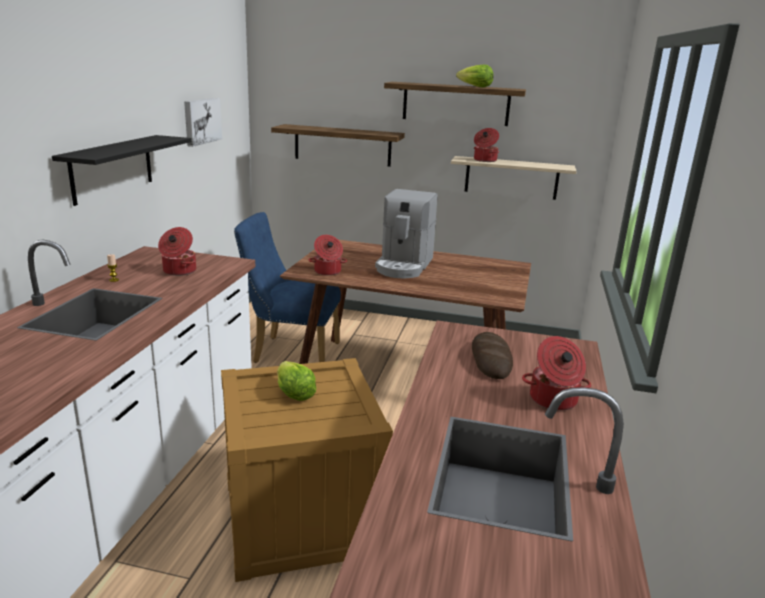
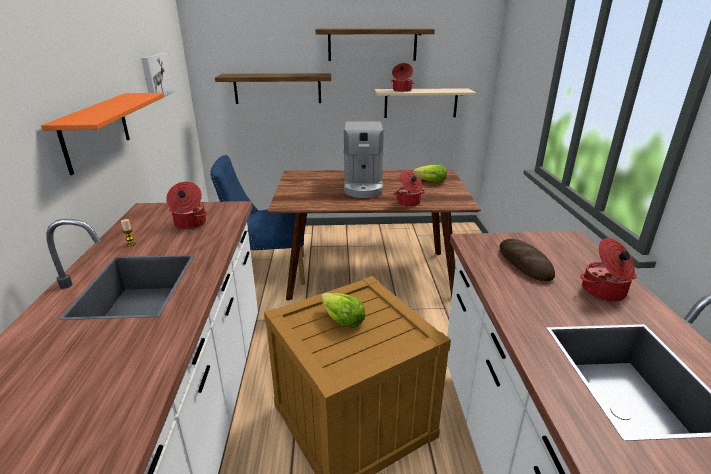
camera: 15 degrees left, 5 degrees up
black shelf [52,135,191,206] -> orange shelf [41,93,164,175]
cooking pot [309,235,347,276] -> cooking pot moved to [393,170,425,207]
lettuce [456,65,493,88] -> lettuce moved to [413,164,447,183]

